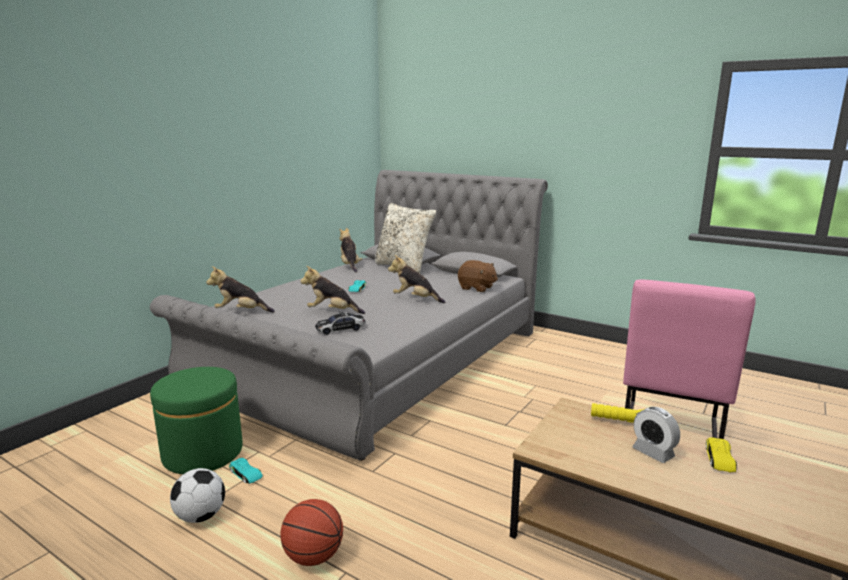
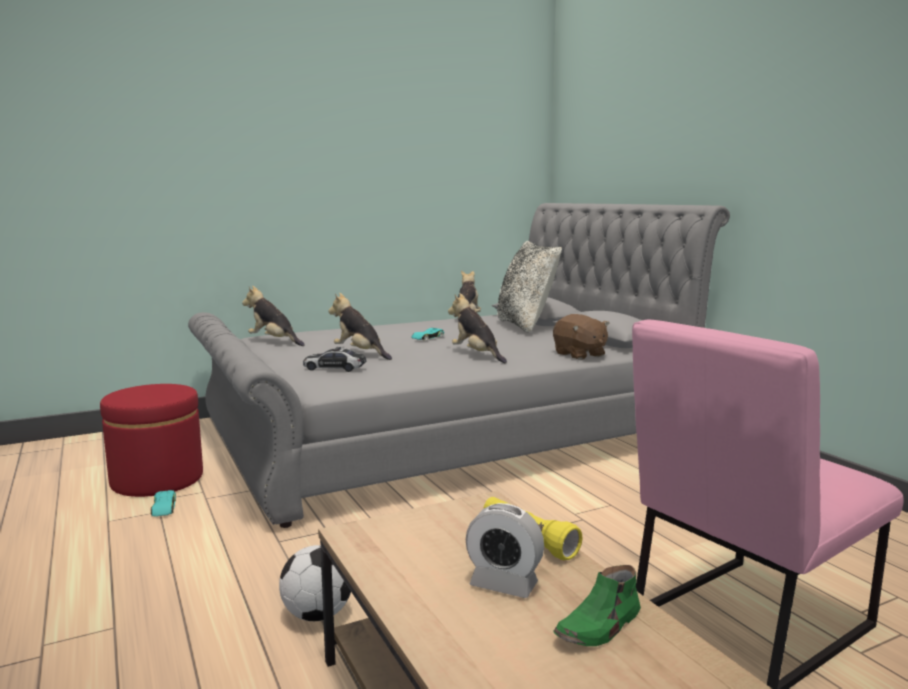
camera: 30 degrees right, 5 degrees down
green ottoman [150,367,243,474] -> red ottoman [100,384,203,497]
football [170,468,225,523] -> football moved to [279,545,351,621]
basketball [280,499,343,566] -> none
alarm clock [632,407,680,463] -> alarm clock turned 60 degrees counterclockwise [466,503,544,598]
yellow toy car [705,437,737,472] -> green shoe [554,565,641,646]

